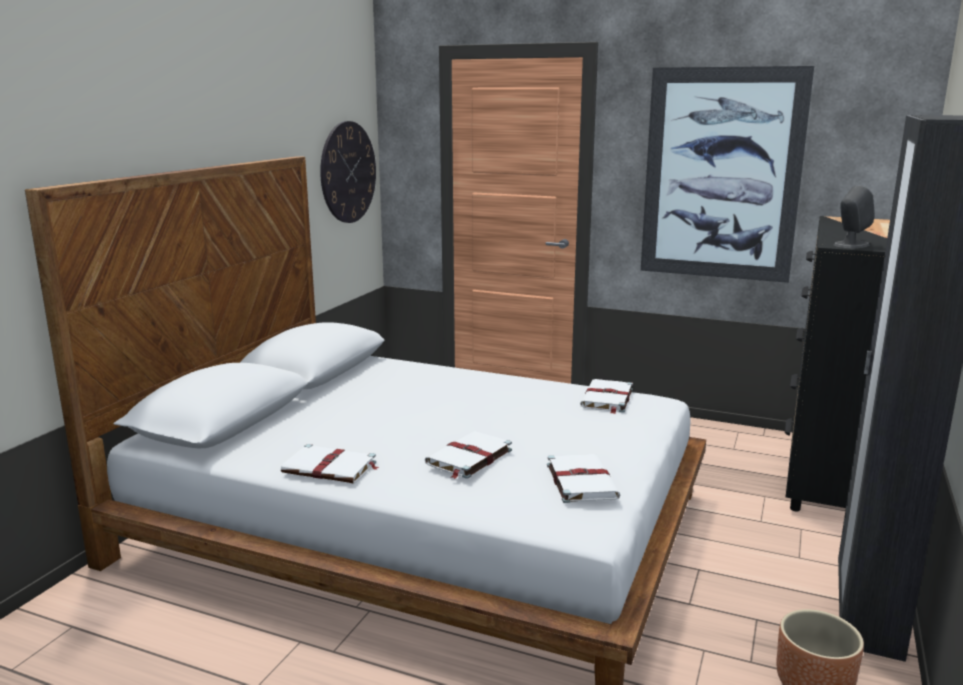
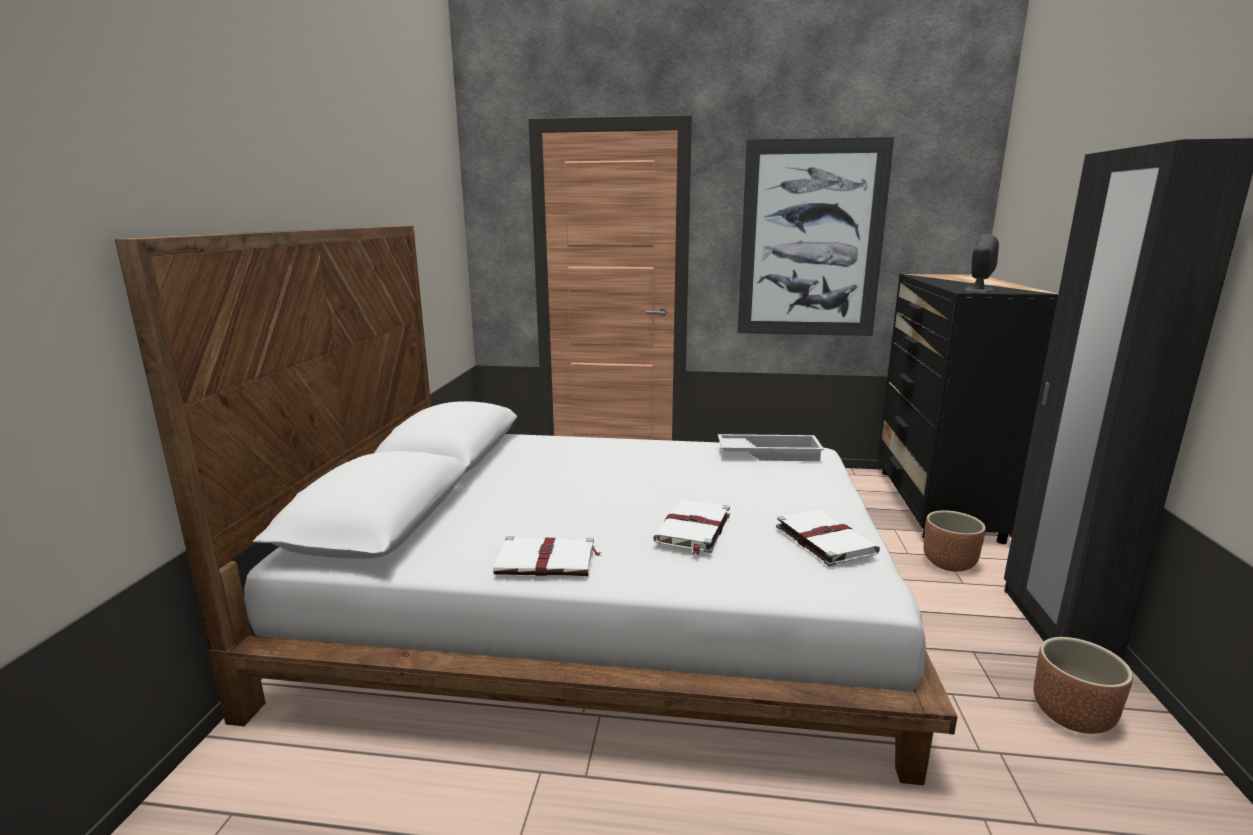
camera: 15 degrees left, 0 degrees up
wall clock [320,121,376,223] -> none
white book [580,379,633,414] -> white tray [718,434,824,461]
none -> brown planter [923,510,986,572]

